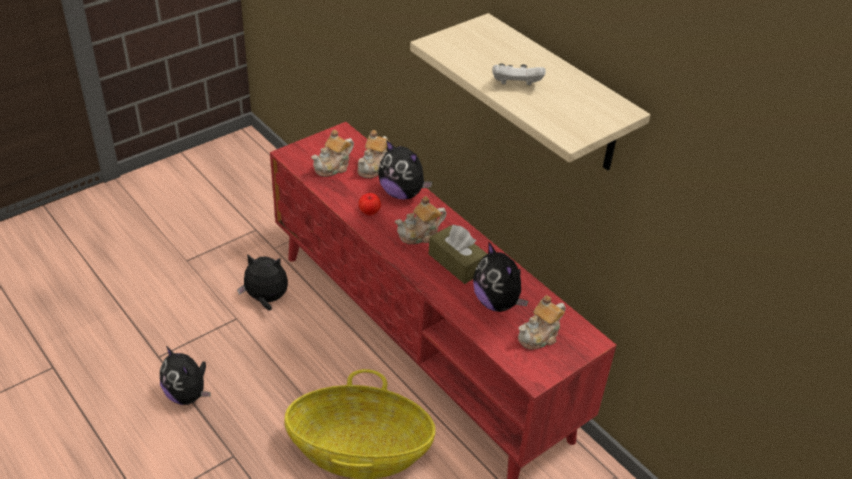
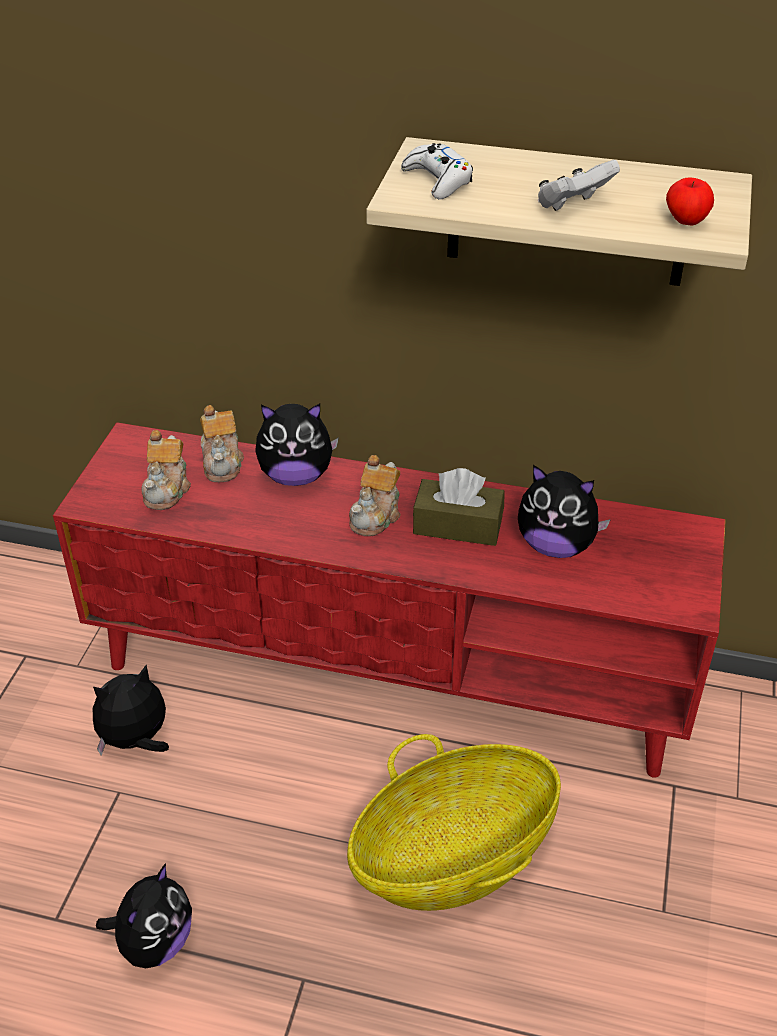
camera: 35 degrees left, 0 degrees up
plush toy [160,346,211,405] -> plush toy turned 75 degrees counterclockwise [96,863,192,968]
apple [358,193,381,215] -> apple moved to [666,177,714,226]
teapot [518,295,566,350] -> none
none -> white game controller [401,143,473,199]

